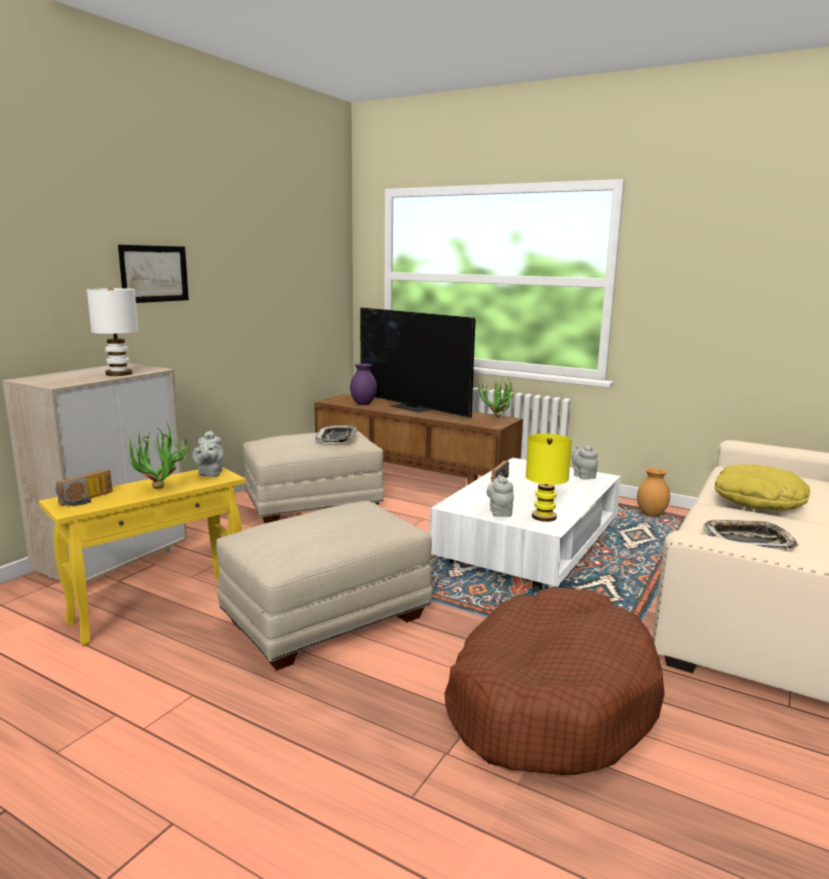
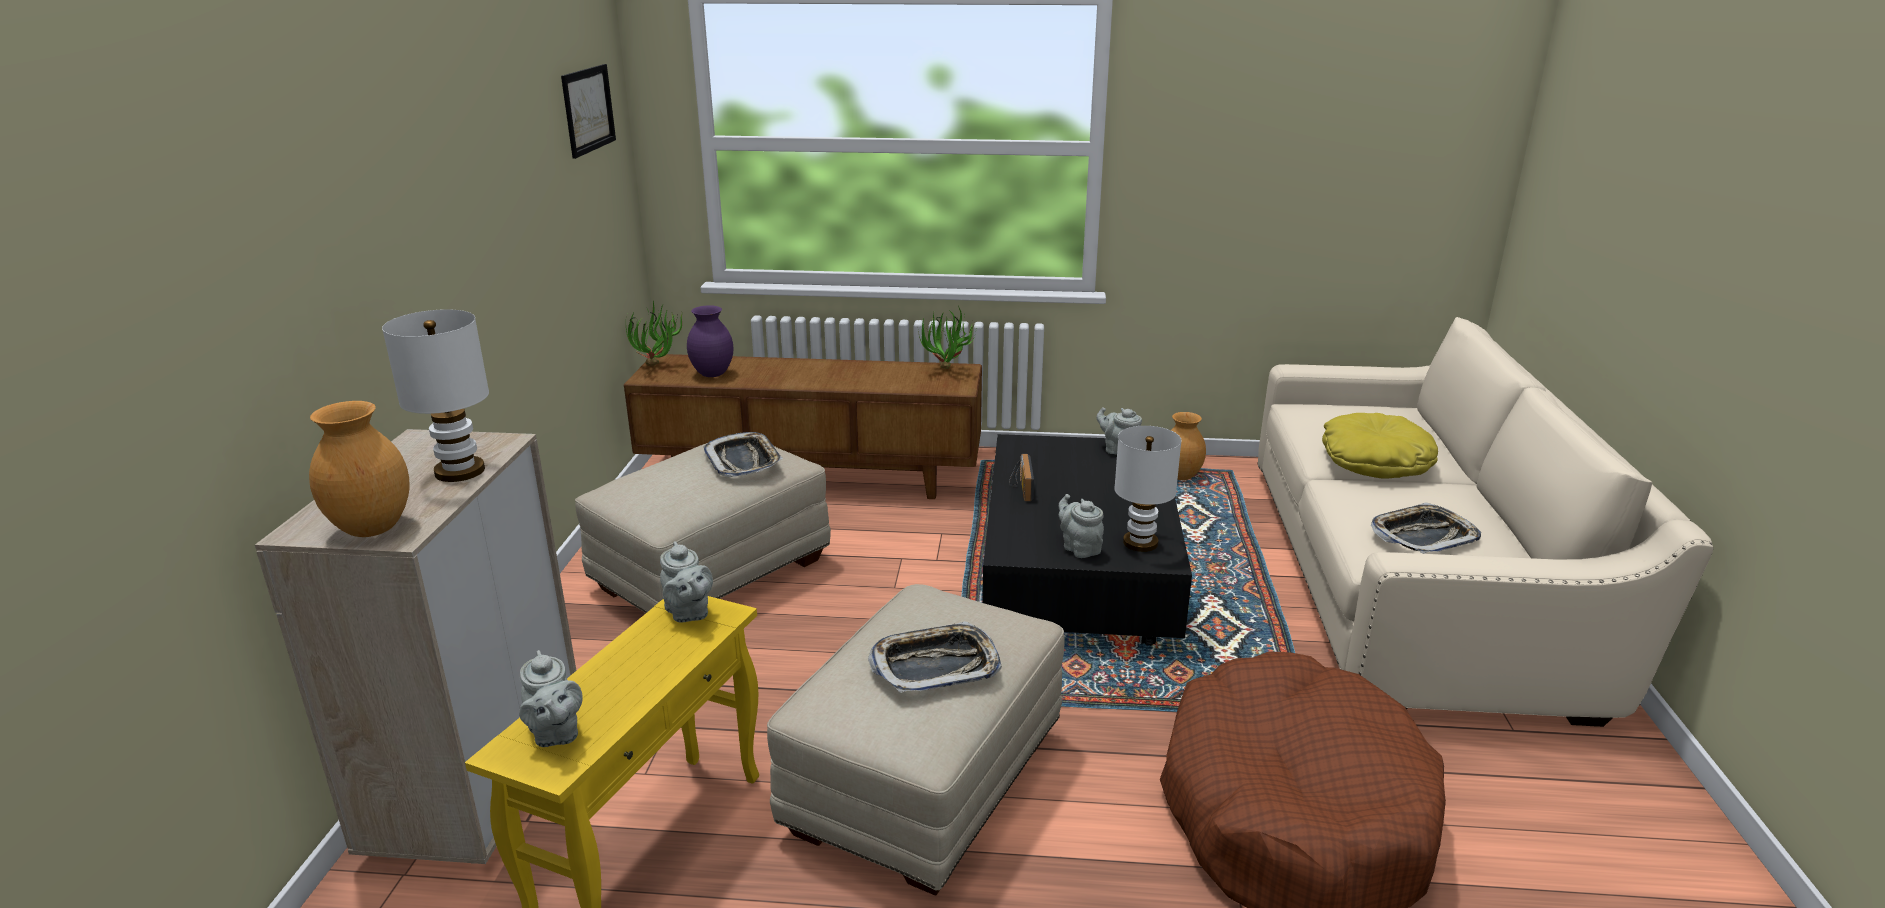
camera: 25 degrees left, 10 degrees up
radio [55,469,113,506] -> grey teapot [519,650,582,747]
picture [118,245,189,303] -> picture moved to [561,64,616,159]
potted plant [125,422,190,489] -> potted plant moved to [626,300,682,366]
television [360,307,476,418] -> none
white coffee table [430,458,621,590] -> black coffee table [982,434,1192,645]
yellow table lamp [526,434,572,522] -> white table lamp [1114,426,1182,552]
none -> brown vase [309,401,410,537]
none -> tray [868,621,1002,693]

